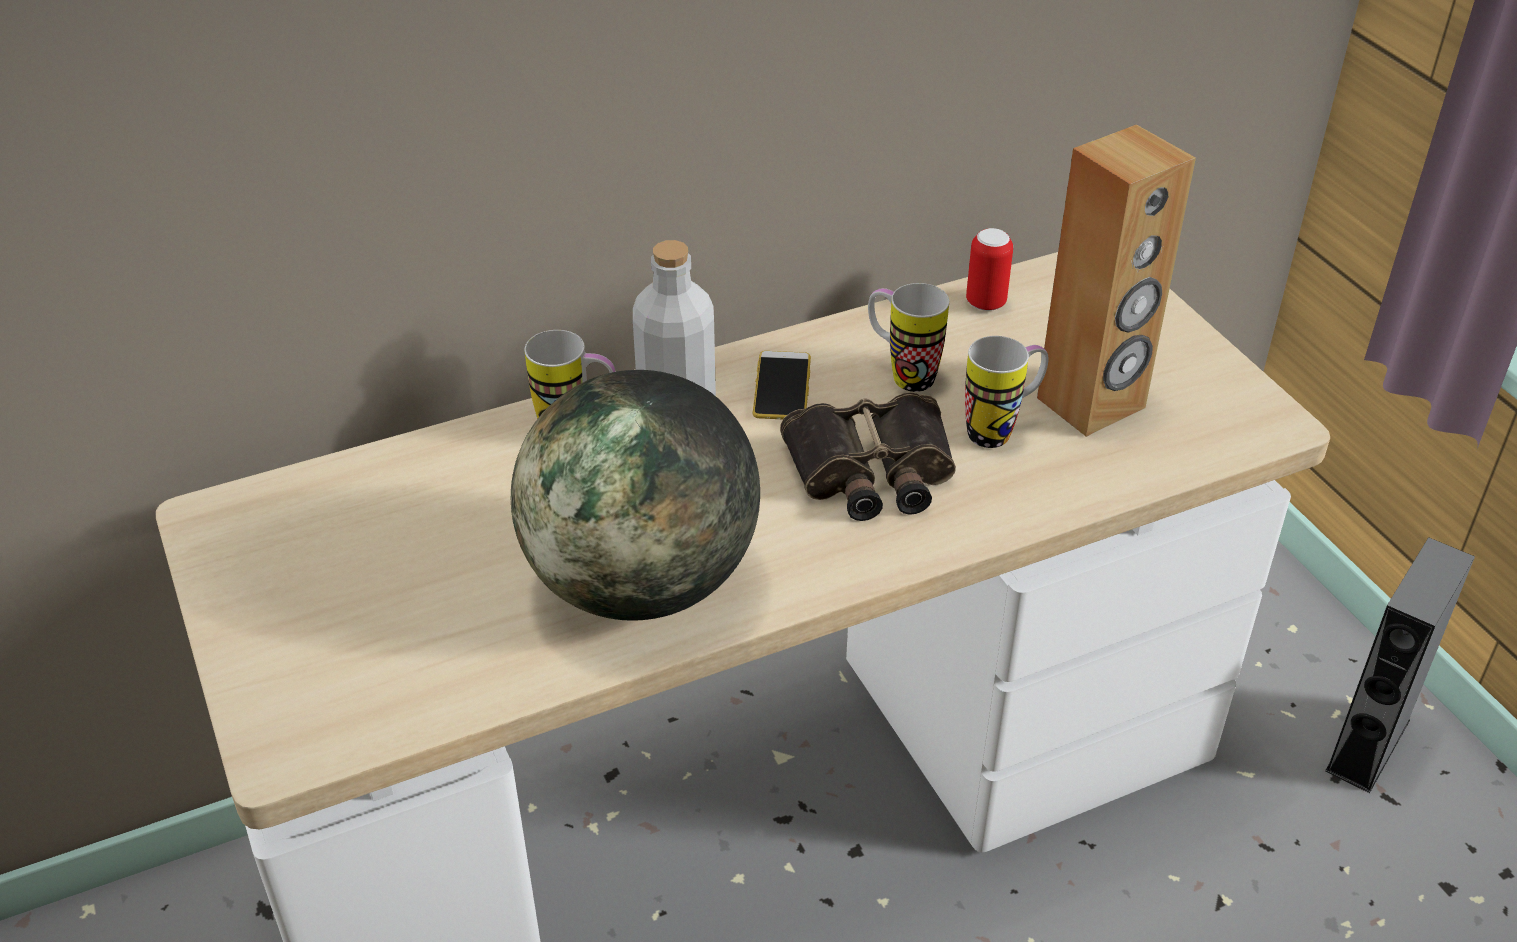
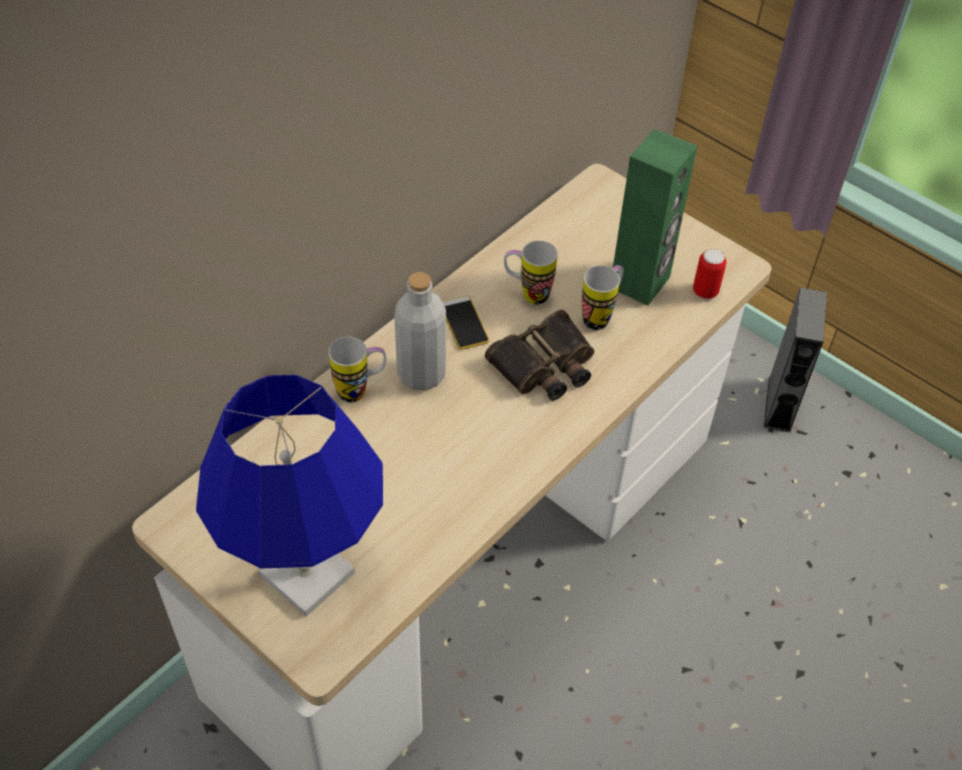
camera: 25 degrees left, 10 degrees up
globe [511,370,760,621] -> none
can [966,228,1013,311] -> can moved to [693,249,726,299]
brown speaker [1037,125,1196,437] -> green speaker [613,129,697,306]
none -> blue table lamp [196,375,383,617]

